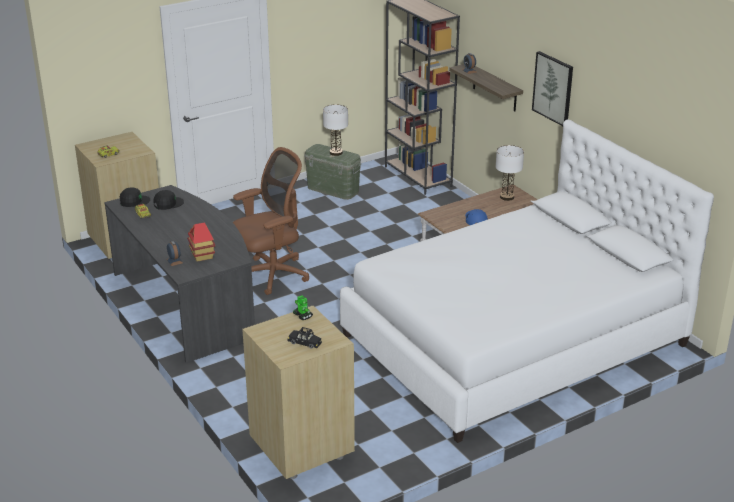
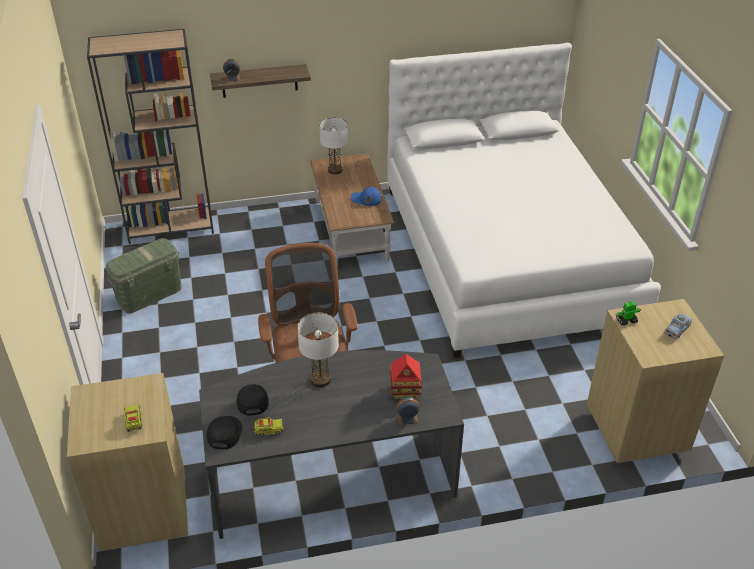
camera: 70 degrees left, 10 degrees up
black toy car [287,327,322,349] -> blue toy car [664,313,692,340]
table lamp [323,104,348,156] -> table lamp moved to [297,313,339,387]
picture [532,51,573,126] -> none

